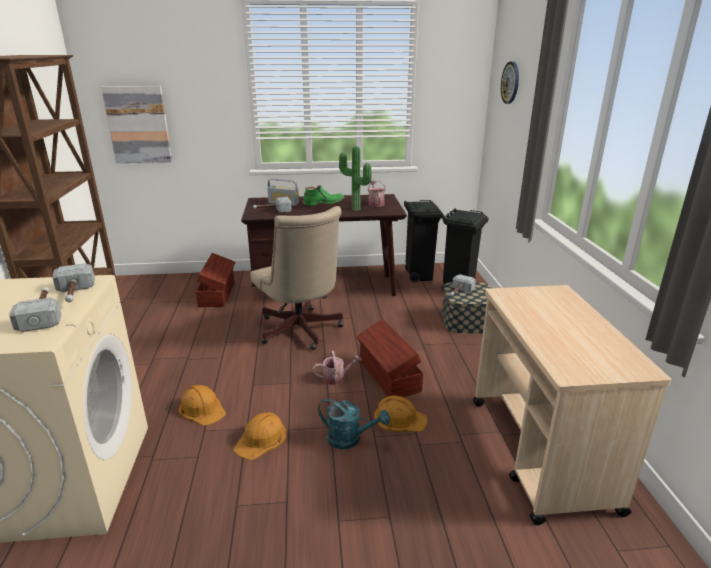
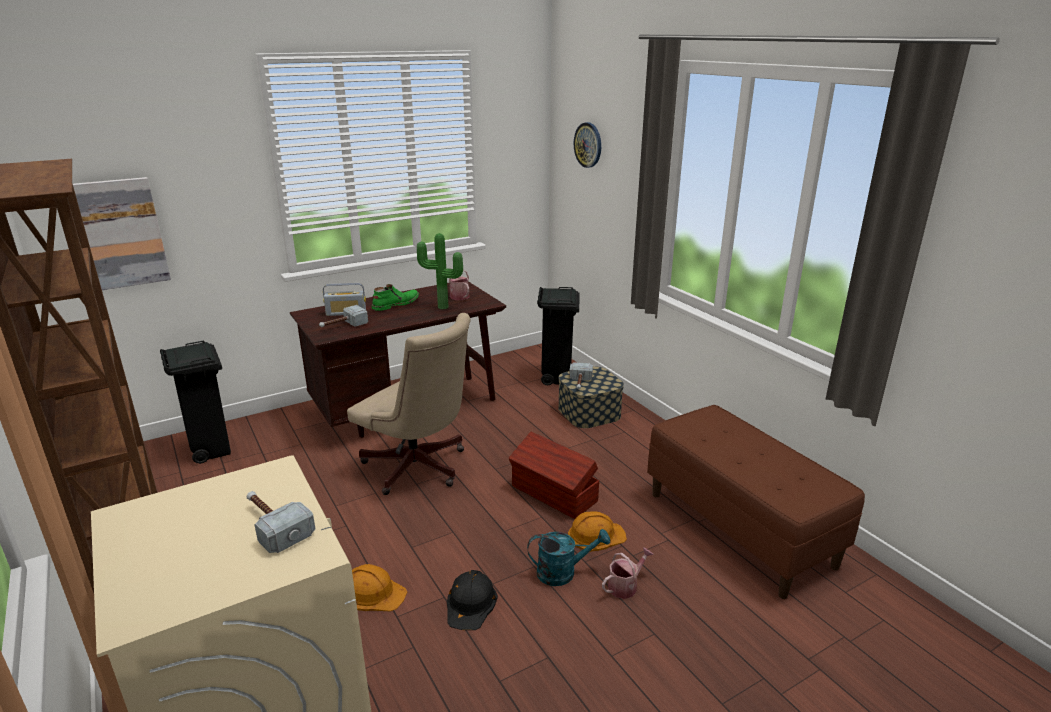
camera: 25 degrees left, 0 degrees up
hammer [52,263,95,302] -> none
brown storage box [196,253,235,307] -> none
orange hard hat [234,412,286,460] -> black hard hat [447,570,498,630]
watering can [313,351,362,385] -> watering can moved to [602,547,654,599]
black trash can [404,200,444,282] -> black trash can moved to [160,340,231,464]
beige cart [473,285,671,525] -> brown bench [647,405,865,599]

